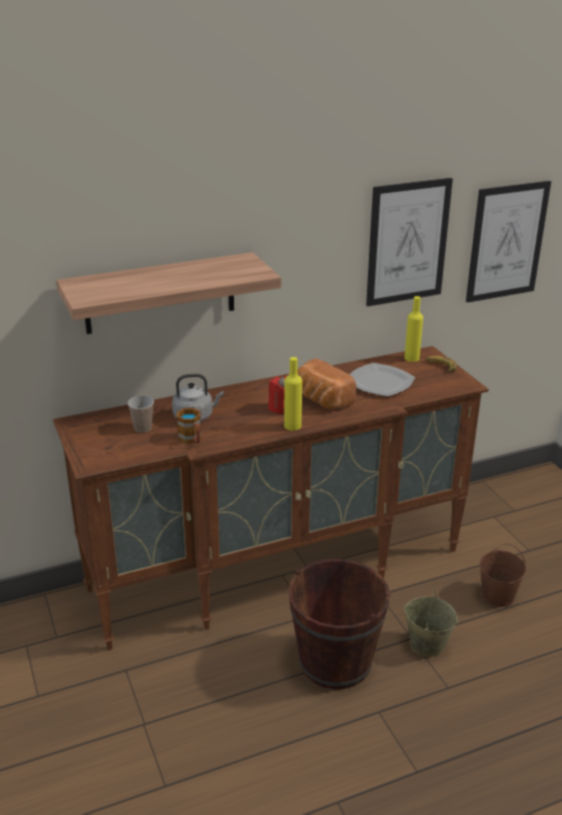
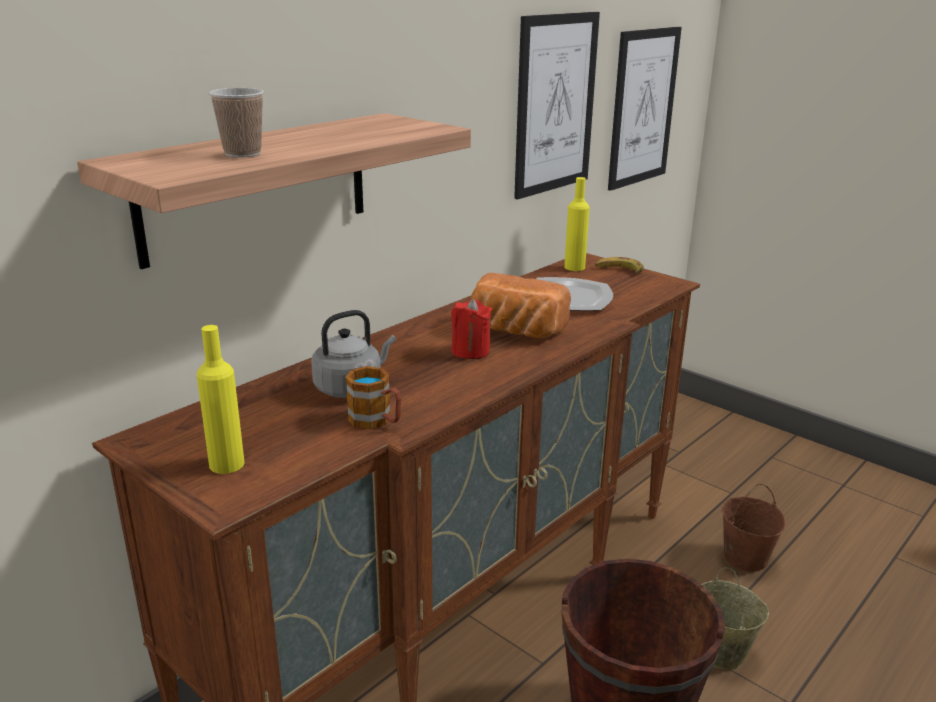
camera: 25 degrees left, 5 degrees down
cup [127,395,154,432] -> cup moved to [209,88,264,157]
yellow bottle [284,357,302,431] -> yellow bottle moved to [197,325,244,474]

